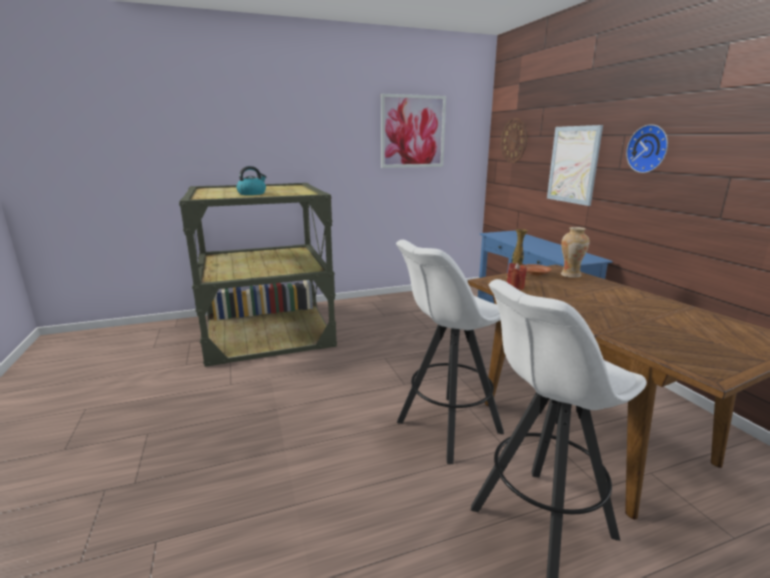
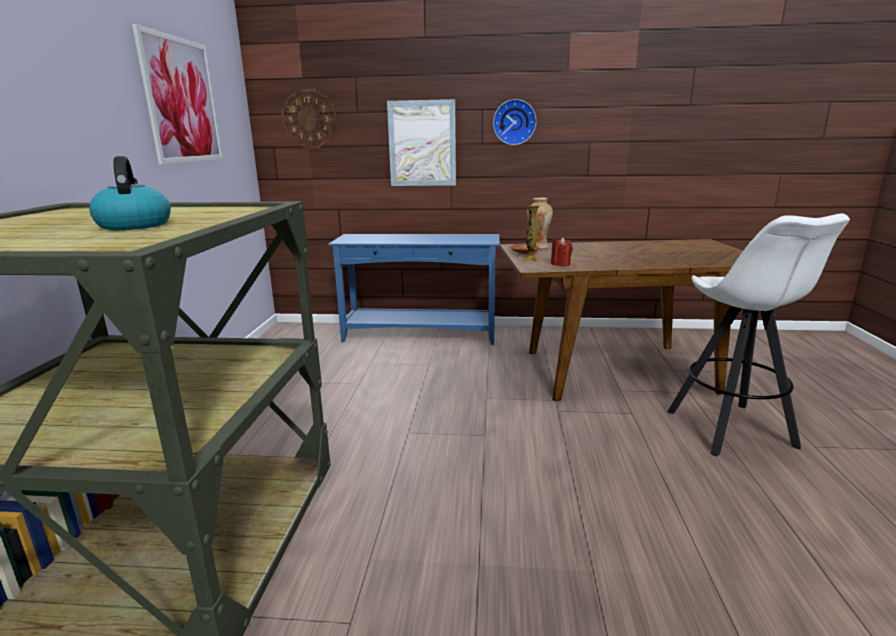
camera: 65 degrees left, 0 degrees up
white stool [396,239,504,464] -> none

